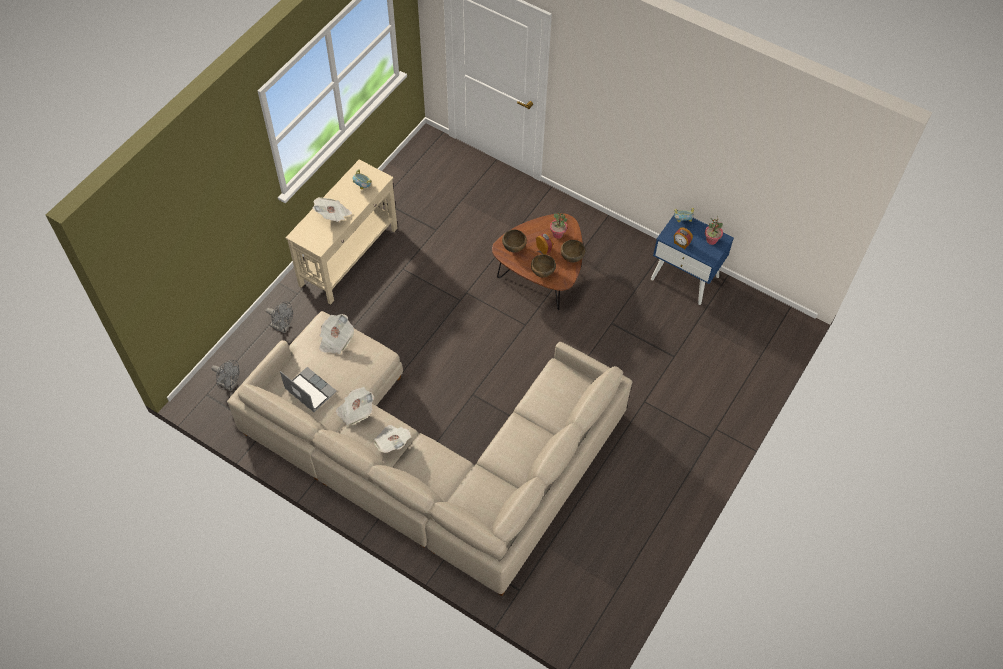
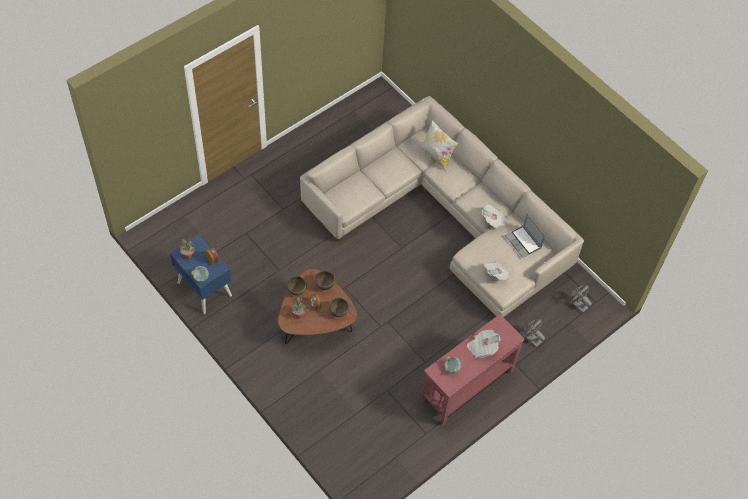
camera: 165 degrees left, 0 degrees up
beige console table [286,159,398,305] -> red console table [420,314,525,426]
newspaper [373,424,411,453] -> none
none -> pillow [420,120,459,172]

